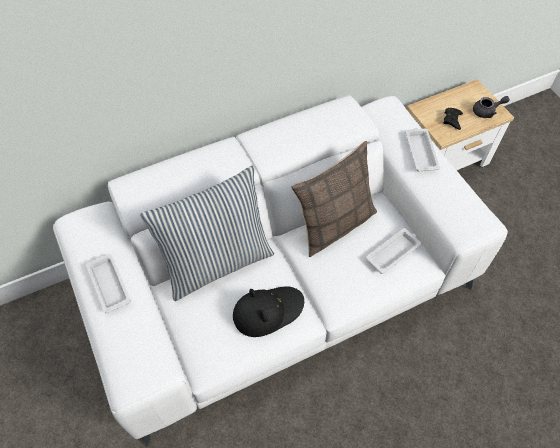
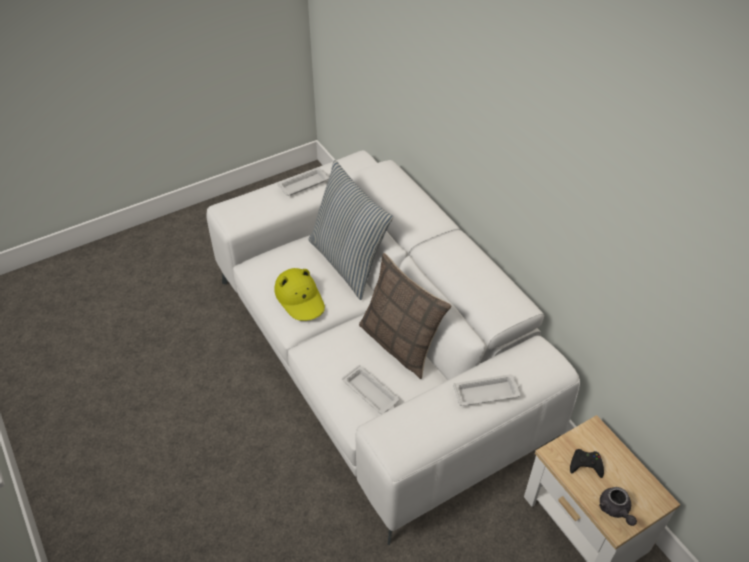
camera: 85 degrees right, 10 degrees down
black hat [233,287,304,337] -> yellow hat [274,268,325,321]

